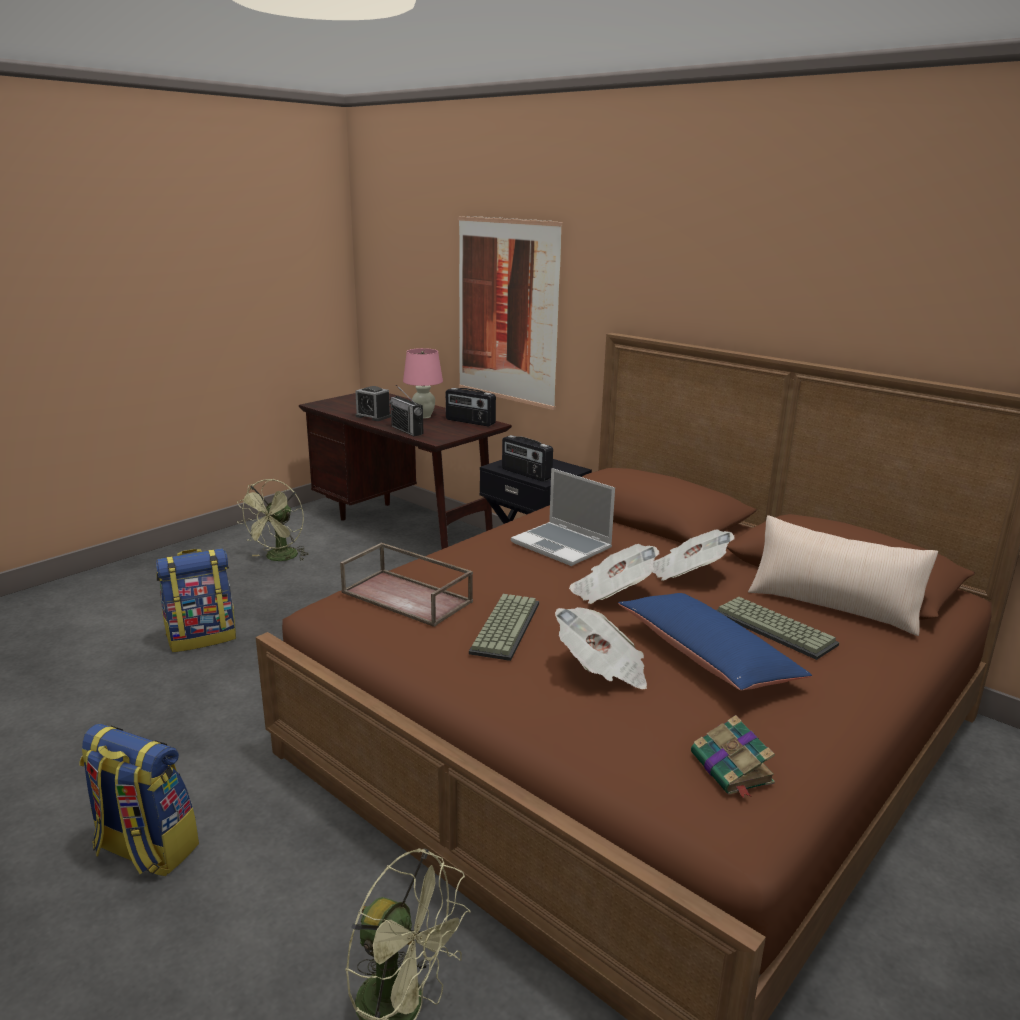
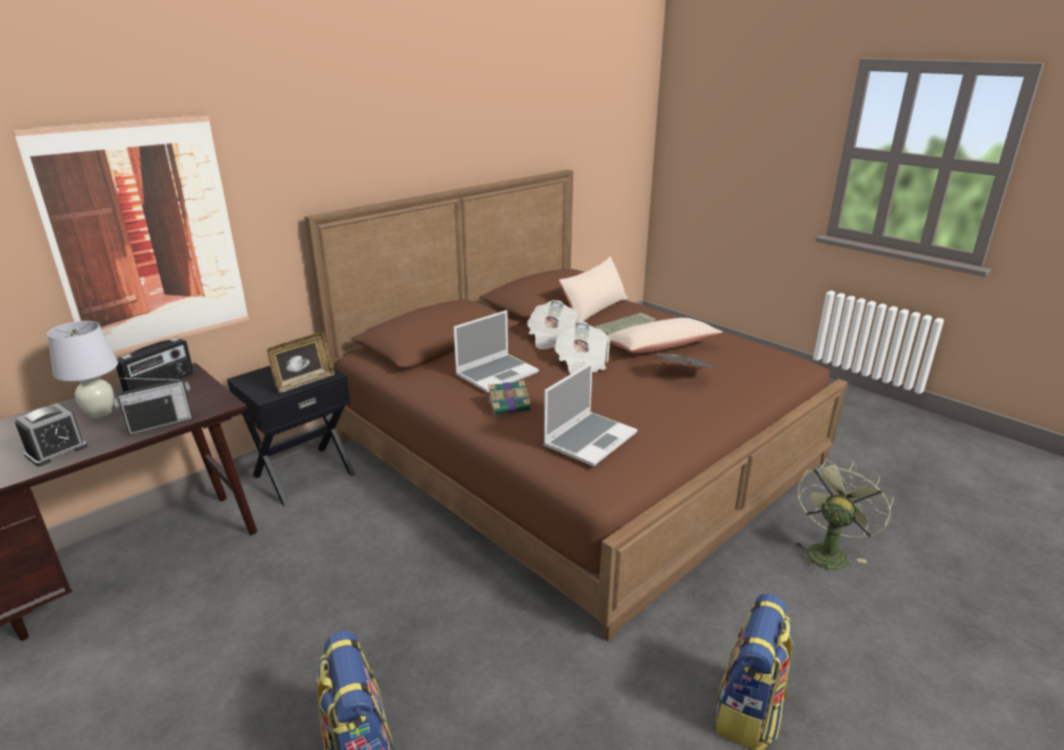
camera: 85 degrees left, 5 degrees up
green fan [236,479,309,561] -> none
brown tray [340,543,473,627] -> laptop [543,362,637,467]
pink table lamp [403,348,443,419] -> white table lamp [47,321,118,418]
keyboard [469,594,539,661] -> none
radio [502,435,553,482] -> picture frame [267,332,335,393]
blue pillow [618,593,812,690] -> beige pillow [608,318,723,353]
book [691,715,775,799] -> book moved to [488,380,536,415]

